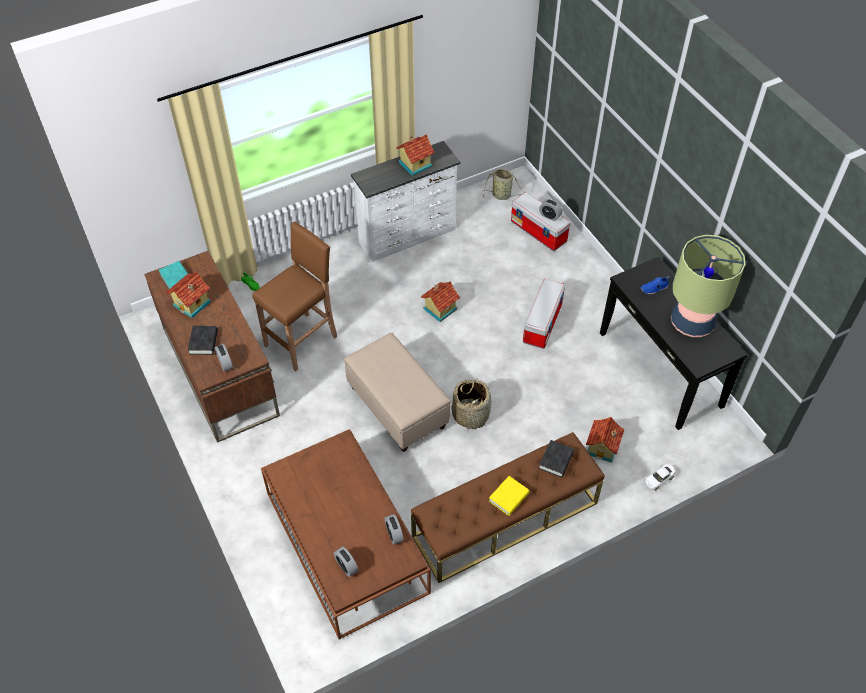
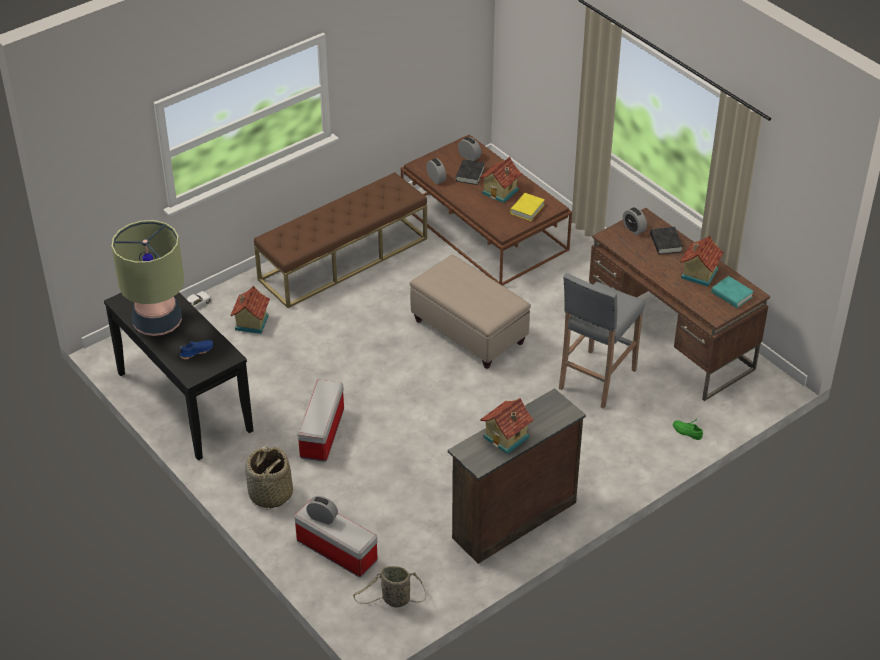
camera: 170 degrees right, 10 degrees down
brown stool [252,222,337,371] -> grey stool [559,273,645,409]
white dresser [351,141,461,262] -> brown dresser [448,388,586,564]
toy house [421,281,460,322] -> toy house moved to [480,157,522,203]
basket [452,378,492,431] -> basket moved to [245,446,293,510]
yellow book [489,476,530,516] -> yellow book moved to [510,193,545,221]
black book [539,440,574,477] -> black book moved to [456,159,485,185]

